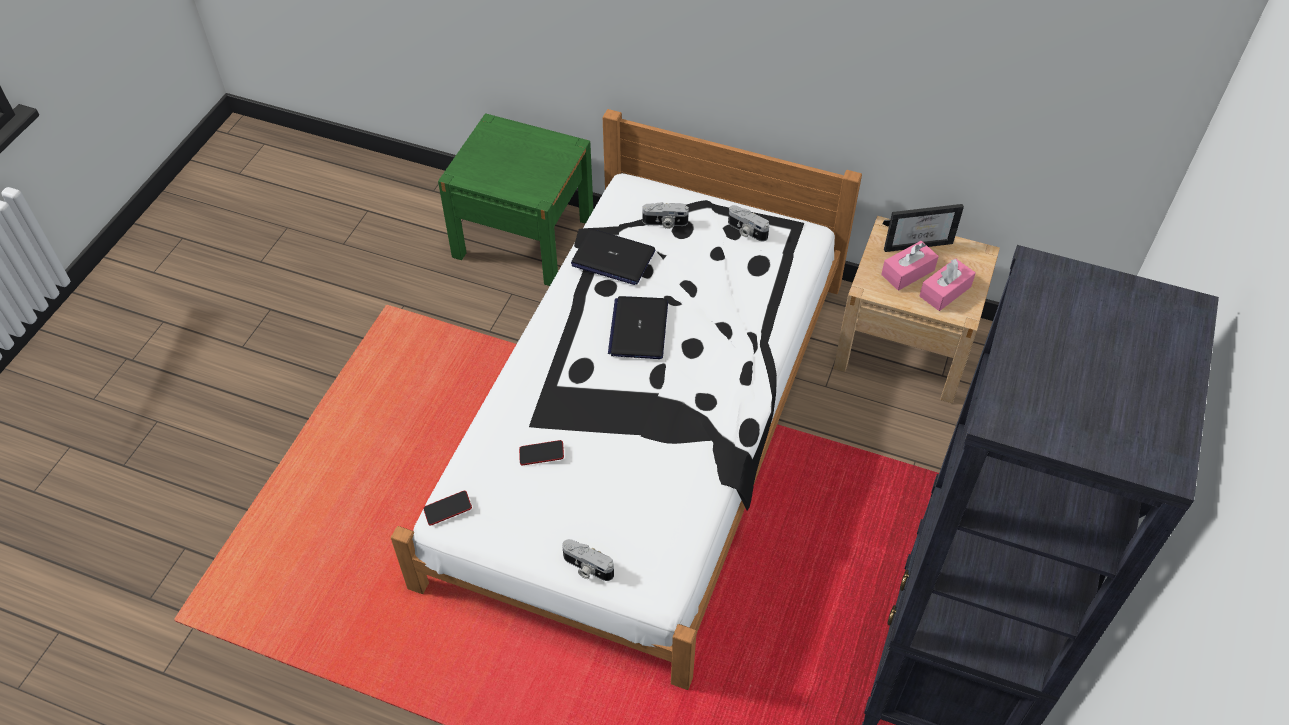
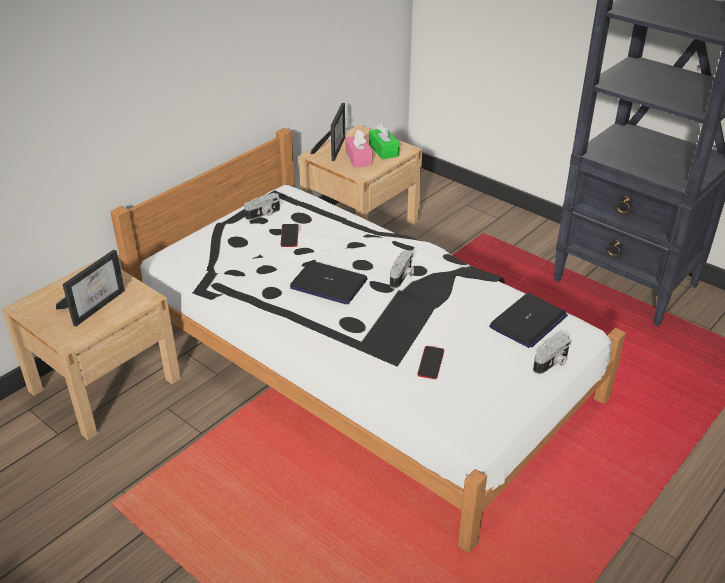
camera: 70 degrees left, 15 degrees down
phone [423,491,472,526] -> phone moved to [281,224,298,247]
green nightstand [438,113,593,286] -> beige nightstand [2,259,181,440]
laptop [571,229,655,285] -> laptop moved to [489,293,568,348]
camera [642,202,689,229] -> camera moved to [390,250,414,289]
pink tissue box [919,258,976,311] -> green tissue box [369,123,400,160]
none -> picture frame [56,250,125,326]

